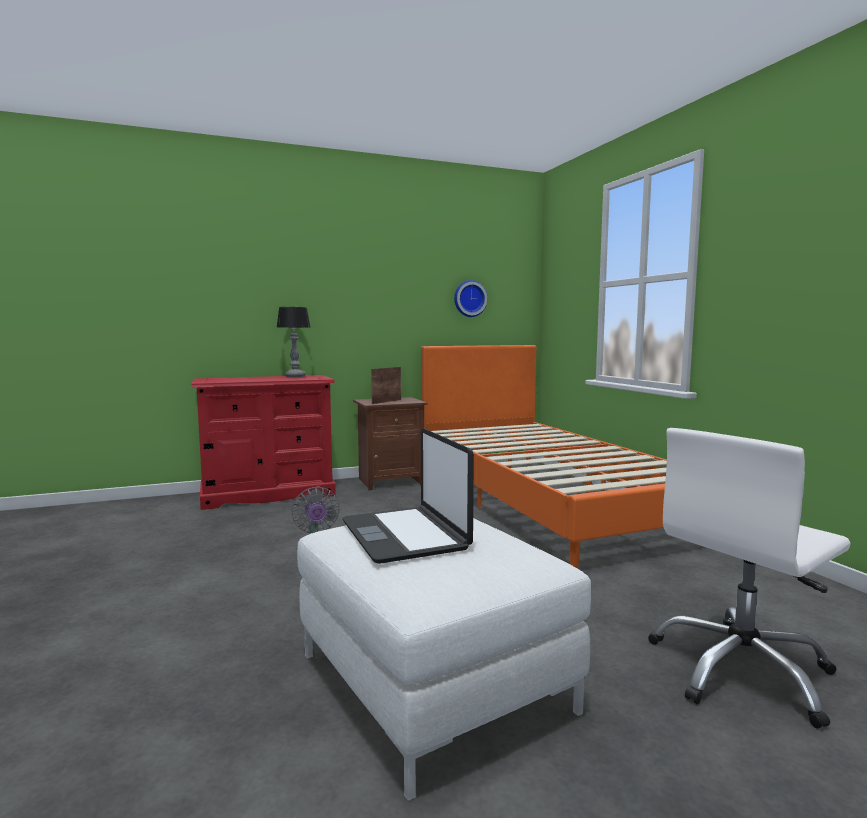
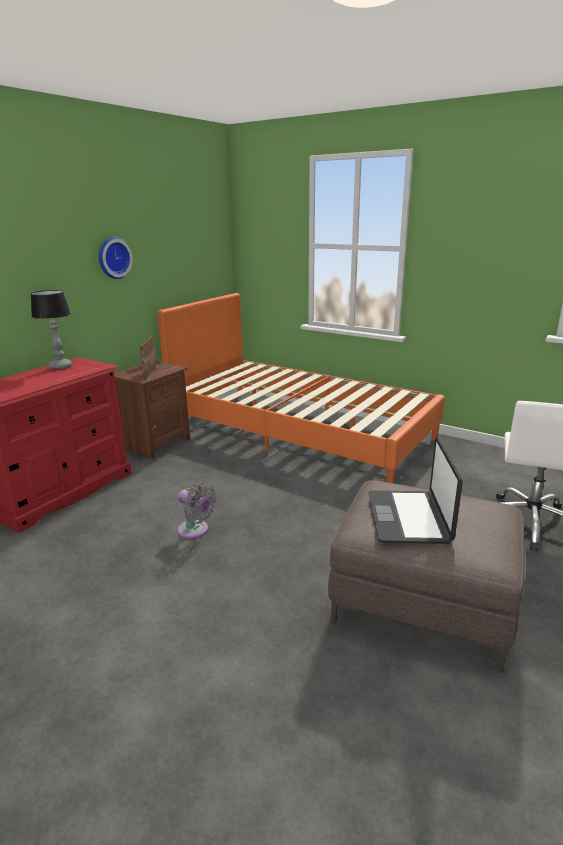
camera: 35 degrees left, 15 degrees up
white ottoman [297,518,591,801] -> brown ottoman [328,480,524,672]
laptop [343,428,474,564] -> laptop turned 60 degrees clockwise [368,437,463,544]
wall clock [454,280,488,317] -> wall clock moved to [99,237,133,279]

